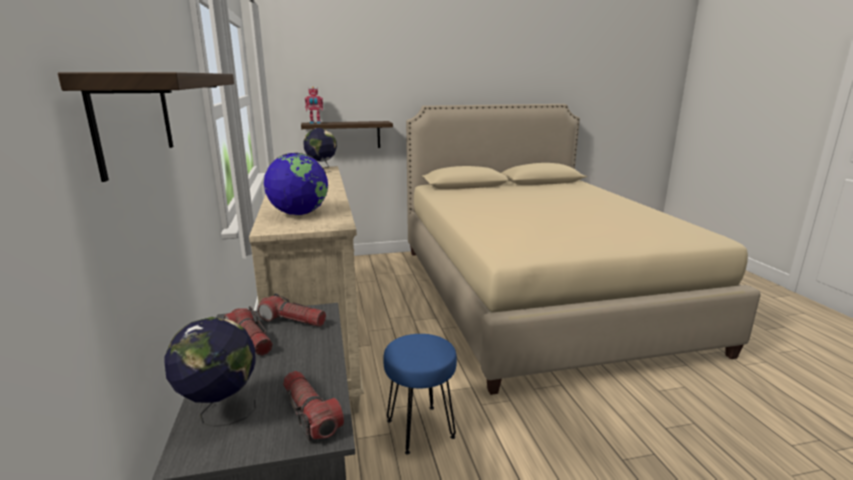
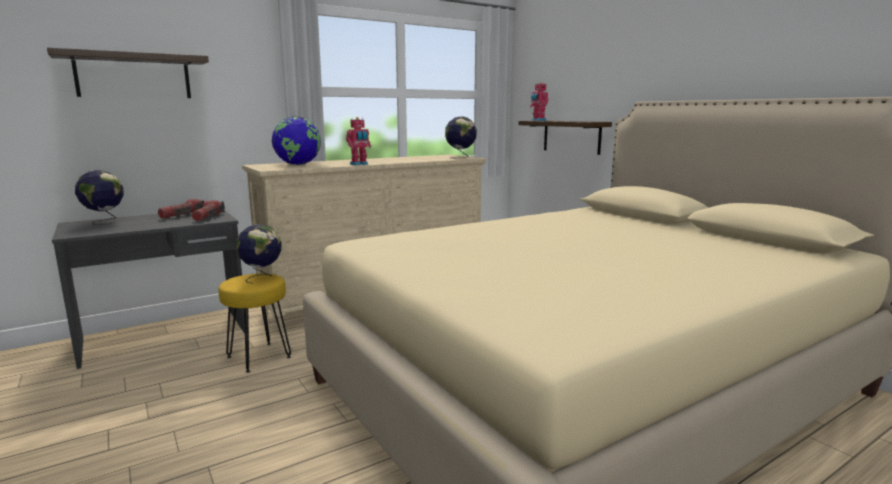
camera: 70 degrees right, 5 degrees down
flashlight [283,371,344,441] -> none
blue stool [383,334,457,455] -> yellow stool [219,273,291,373]
none -> globe [236,224,282,283]
none -> toy robot [346,117,371,165]

